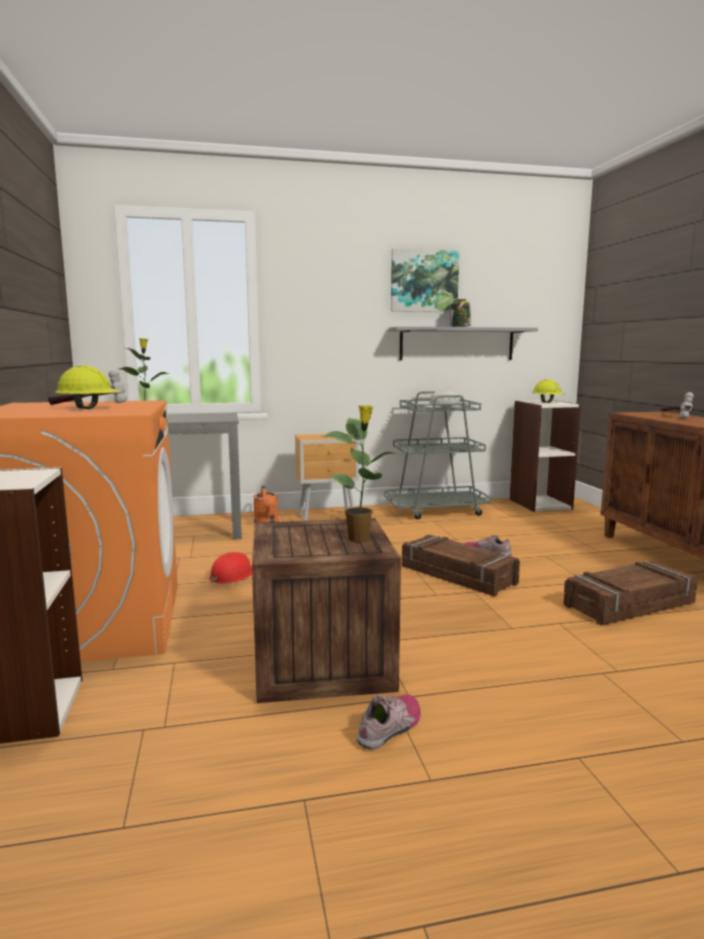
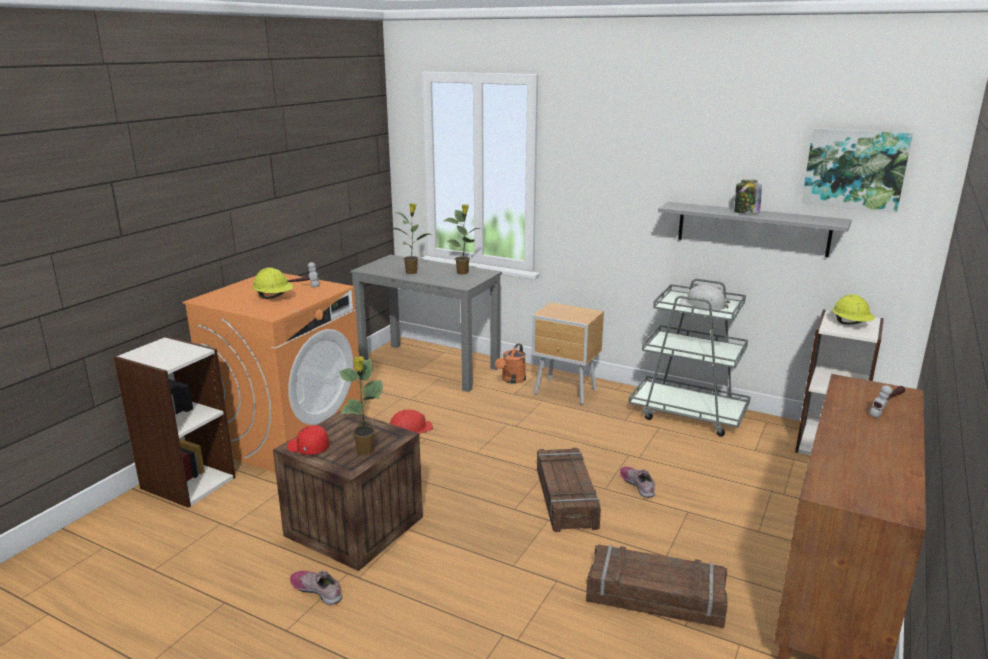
camera: 40 degrees right, 10 degrees up
shoe [357,694,420,749] -> shoe turned 135 degrees counterclockwise [290,571,342,605]
picture [391,248,459,312] -> picture moved to [802,128,913,212]
none -> red cap [287,425,329,455]
none -> potted plant [444,205,481,274]

